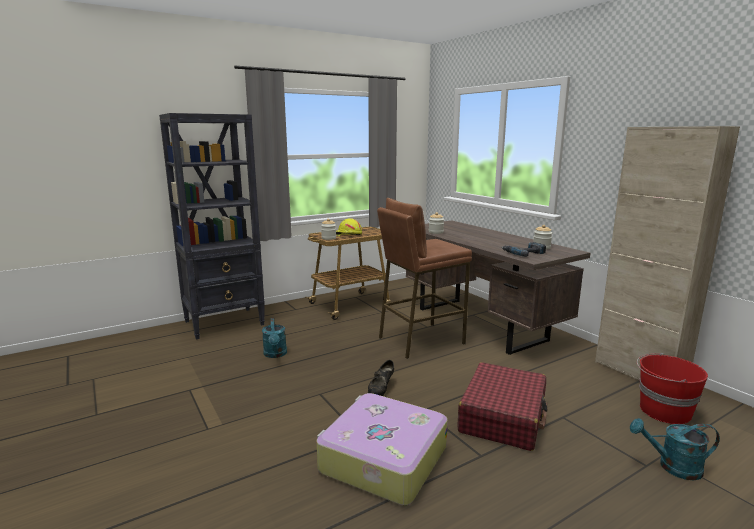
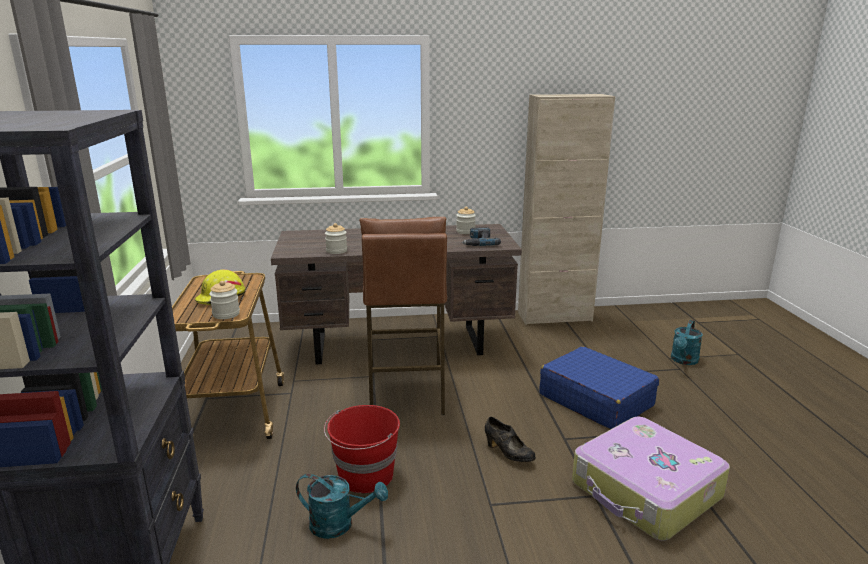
camera: 65 degrees left, 5 degrees up
red suitcase [458,362,547,451] -> blue suitcase [540,346,659,429]
red bucket [637,353,708,424] -> red bucket moved to [324,405,400,493]

